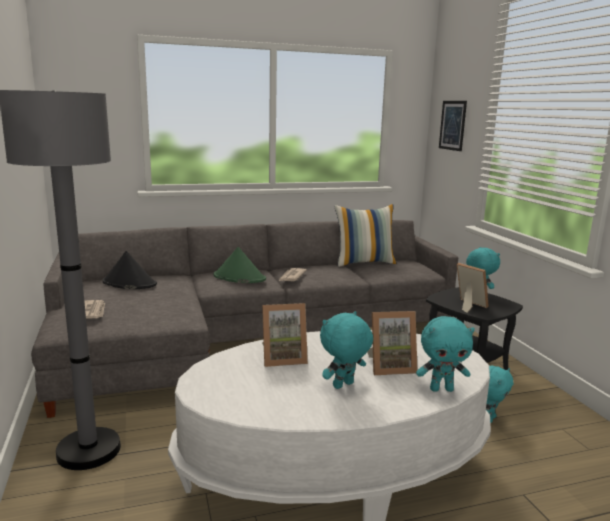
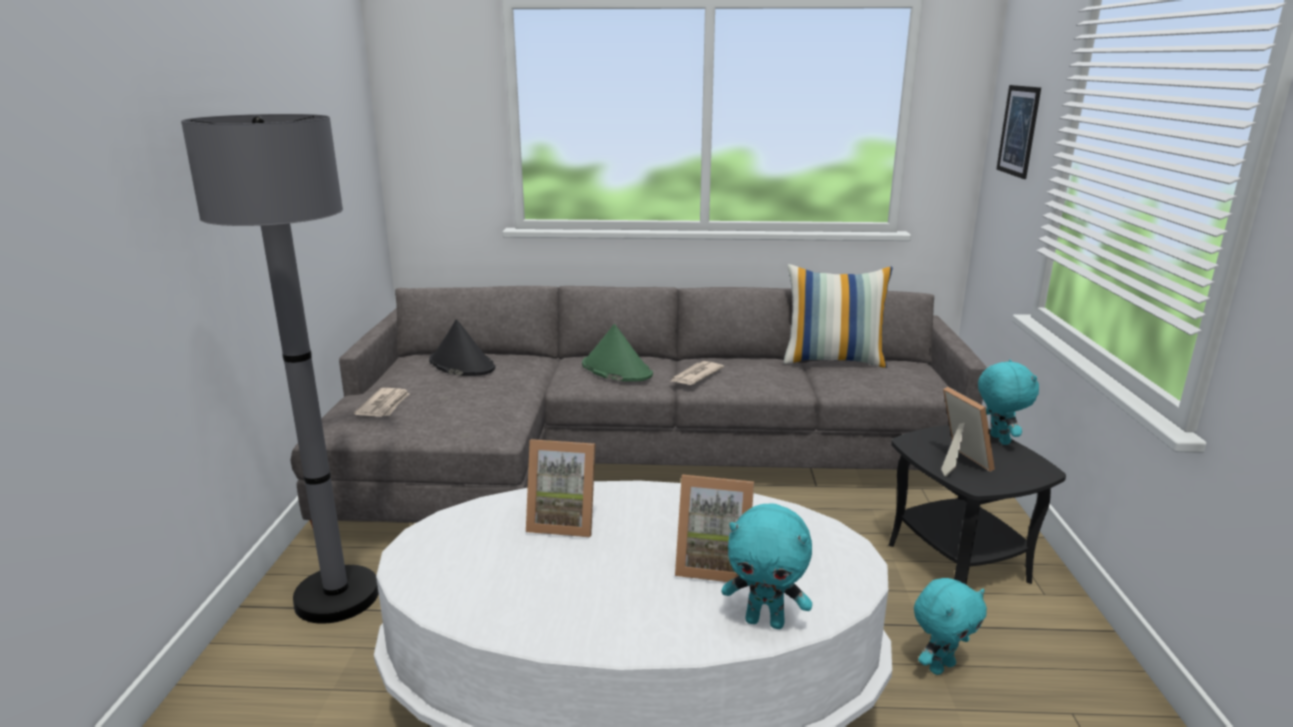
camera: 20 degrees right, 5 degrees up
turquoise plush toy [320,311,373,389] -> none

